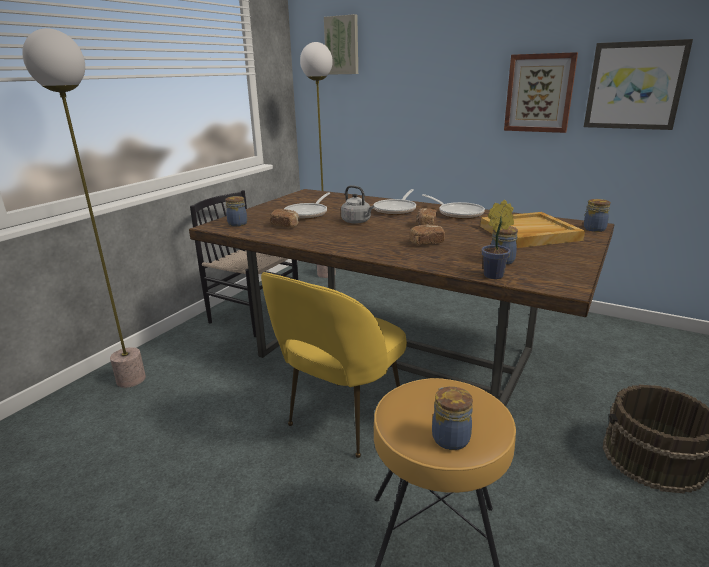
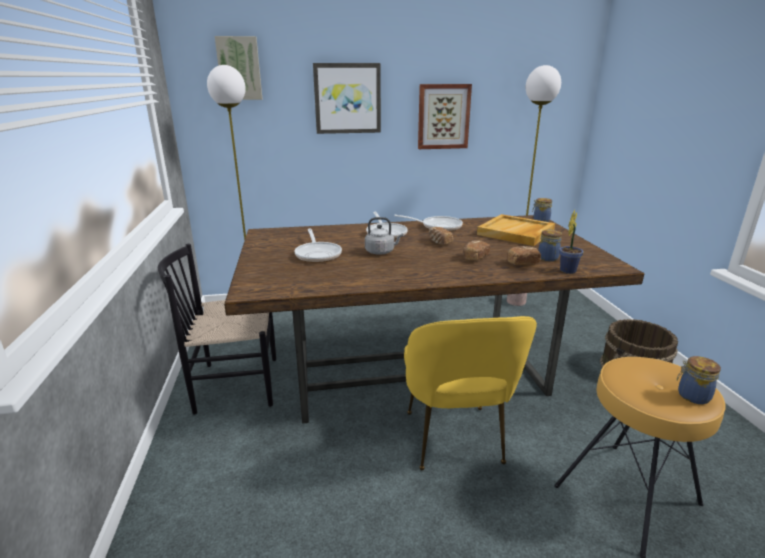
camera: 40 degrees left, 0 degrees up
floor lamp [22,28,146,388] -> floor lamp moved to [507,65,561,306]
jar [225,196,247,226] -> none
bread [269,209,299,228] -> bread moved to [507,246,541,265]
picture [584,39,693,130] -> picture moved to [313,63,381,134]

